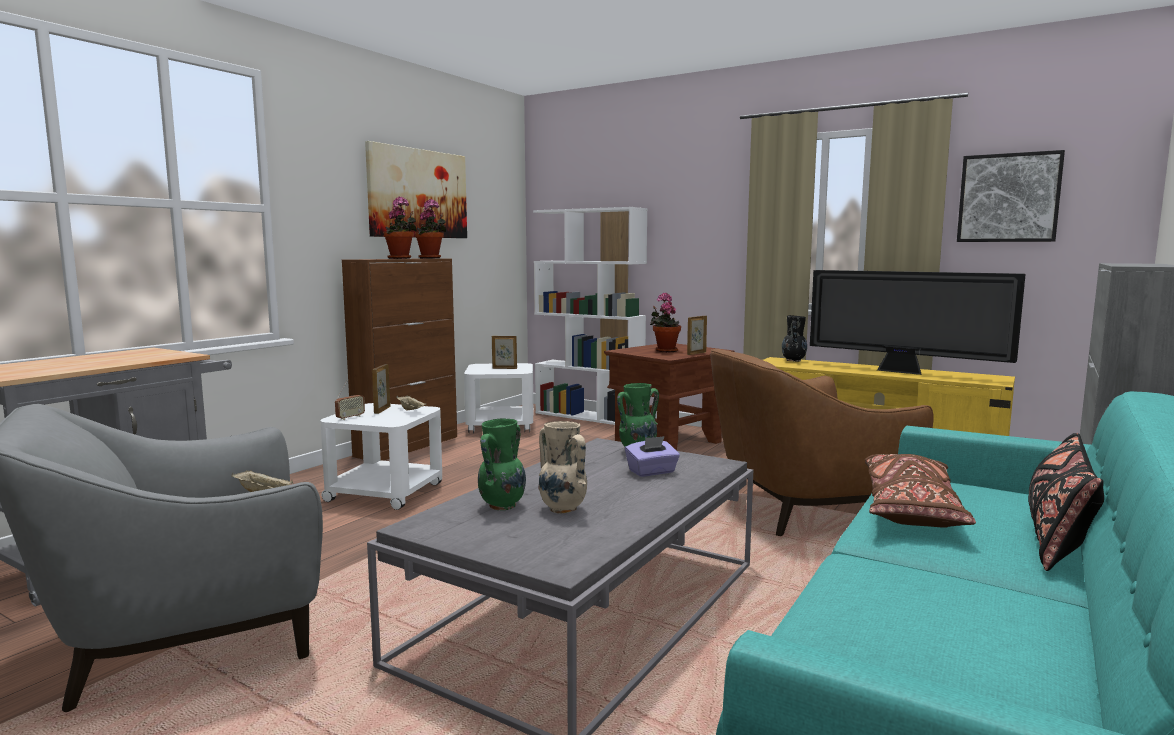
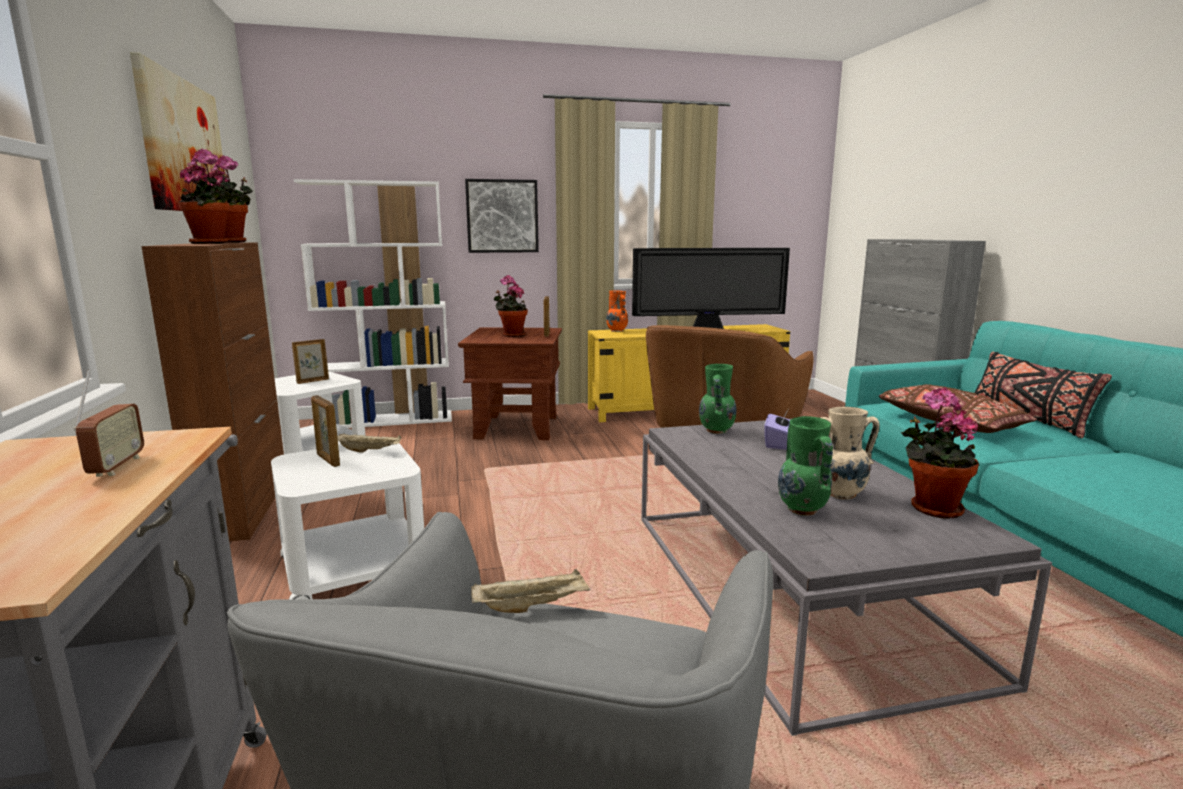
camera: 45 degrees left, 5 degrees up
radio [335,381,365,420] -> radio moved to [74,370,144,477]
black vase [782,315,807,362] -> orange vase [606,290,628,332]
picture [957,150,1065,242] -> picture moved to [465,179,539,253]
none -> potted plant [901,387,979,519]

